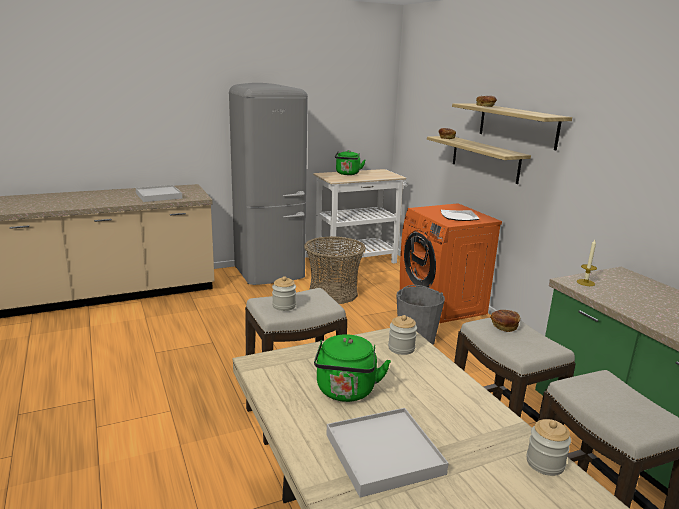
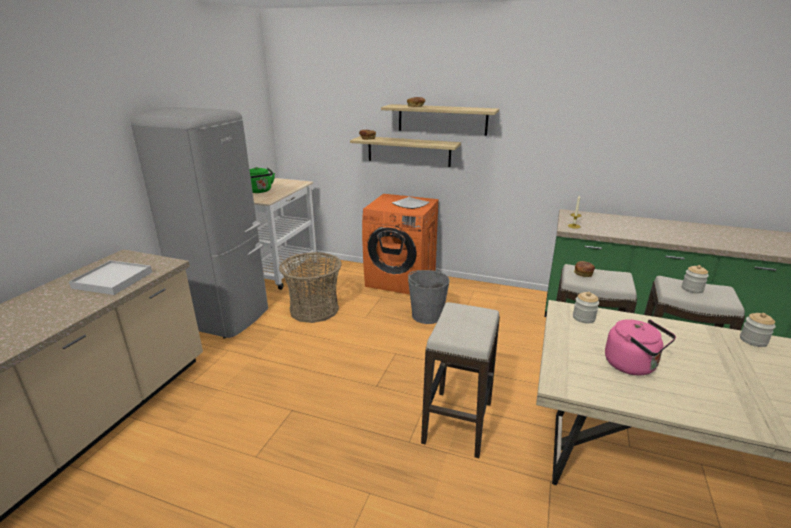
camera: 45 degrees left, 5 degrees up
jar [272,276,296,311] -> jar moved to [682,265,709,293]
green kettle [314,334,391,402] -> pink kettle [605,319,676,375]
white tray [327,408,448,498] -> none

